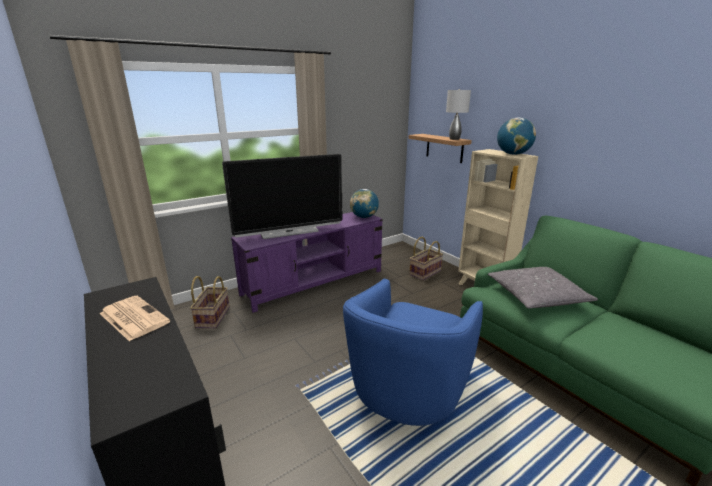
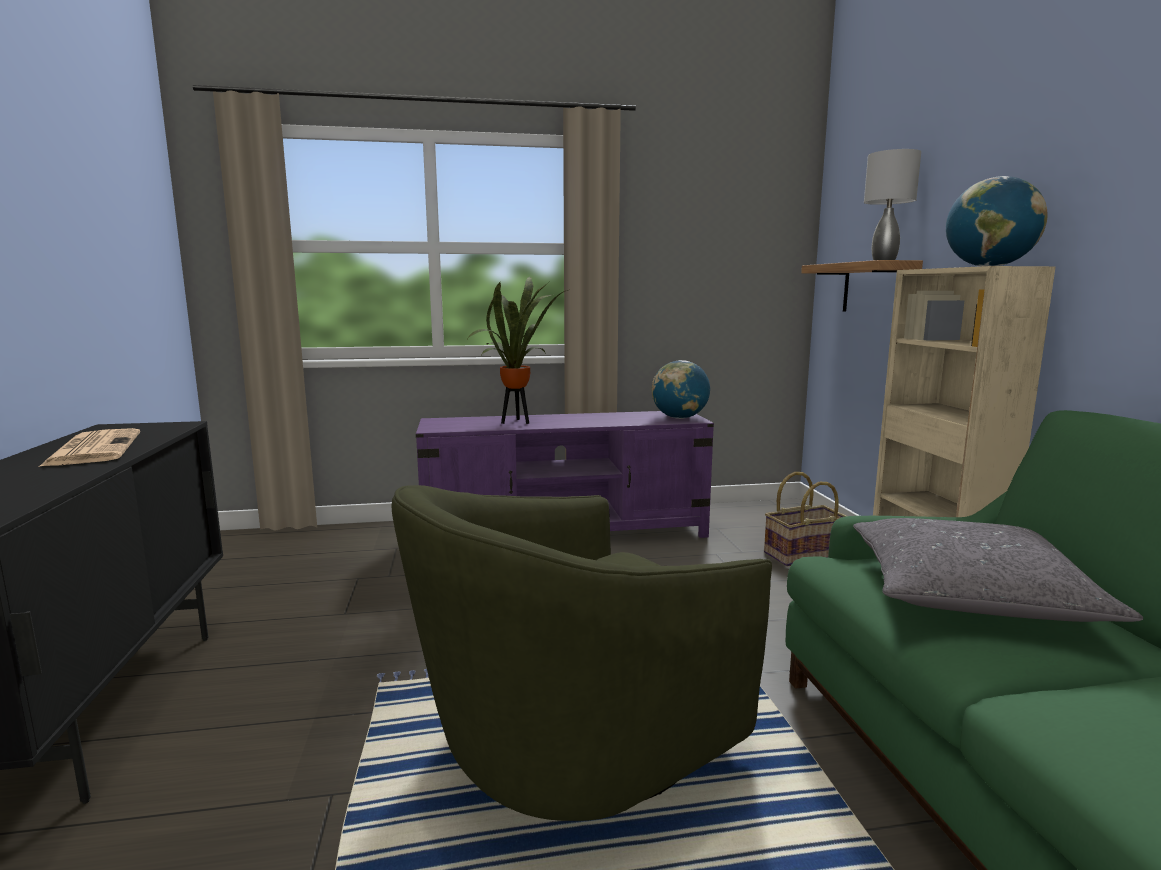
camera: 25 degrees right, 10 degrees down
basket [190,276,230,329] -> none
television [222,154,343,239] -> potted plant [468,277,568,424]
blue armchair [343,278,483,426] -> green armchair [391,485,772,821]

